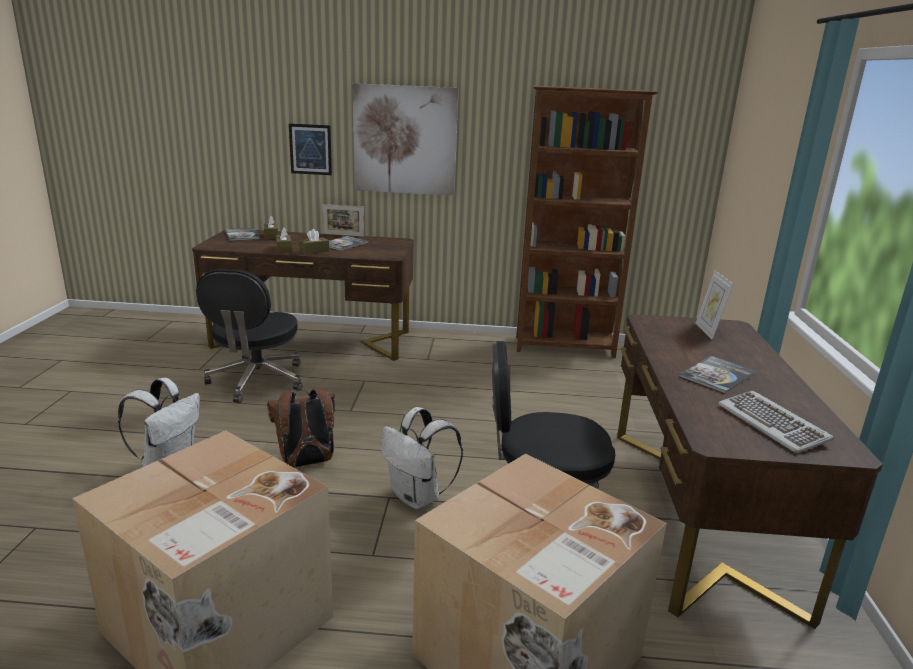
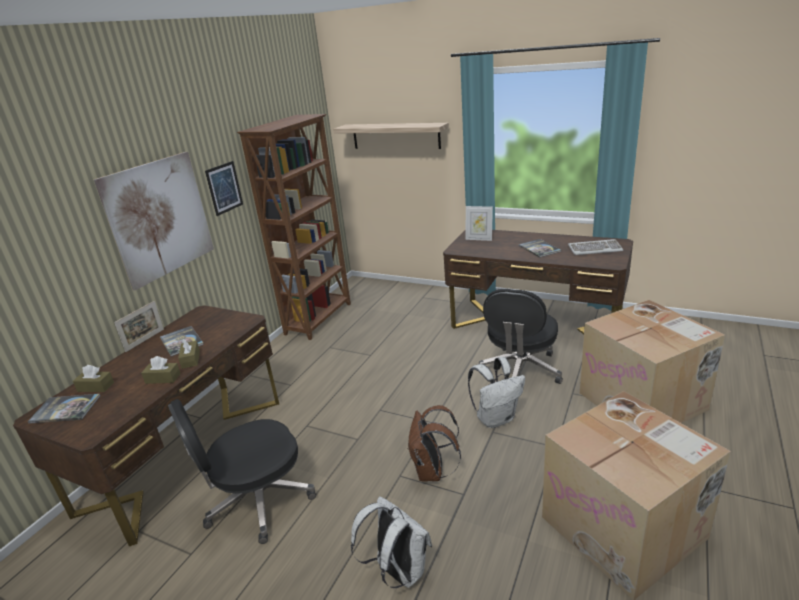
camera: 65 degrees left, 5 degrees up
black office chair [196,269,302,403] -> black office chair turned 120 degrees clockwise [168,399,316,544]
picture [289,124,332,175] -> picture moved to [205,161,243,216]
none -> shelf [333,123,449,149]

